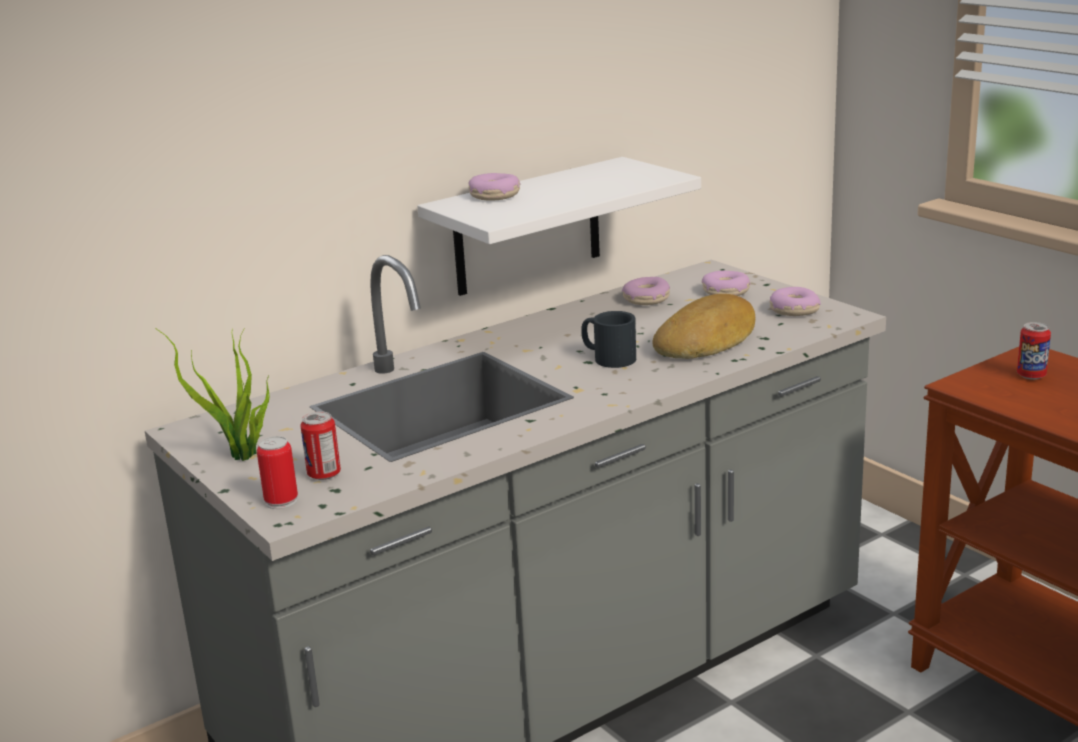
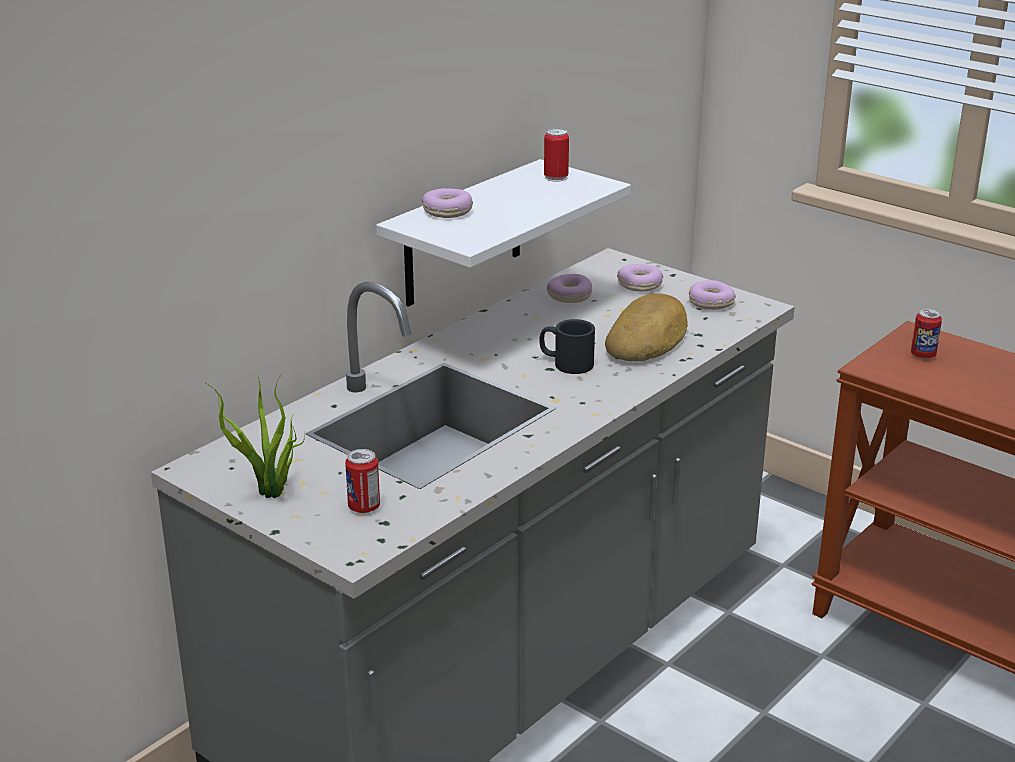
camera: 15 degrees left, 5 degrees up
can [257,436,298,509] -> can moved to [544,128,569,182]

